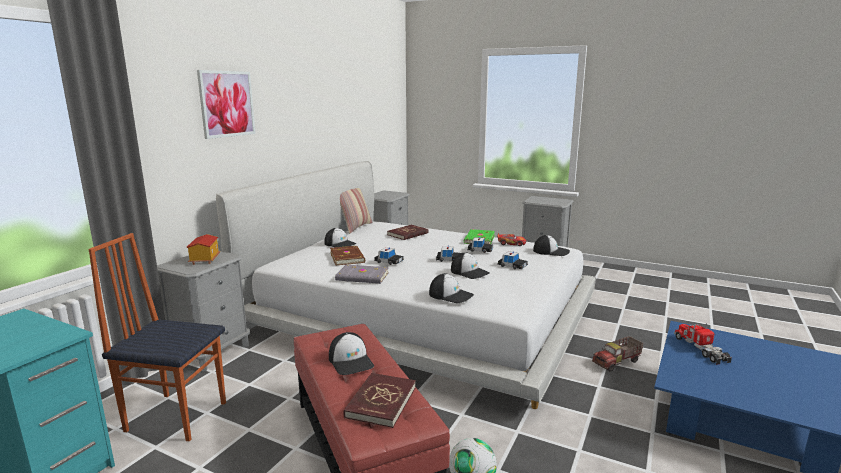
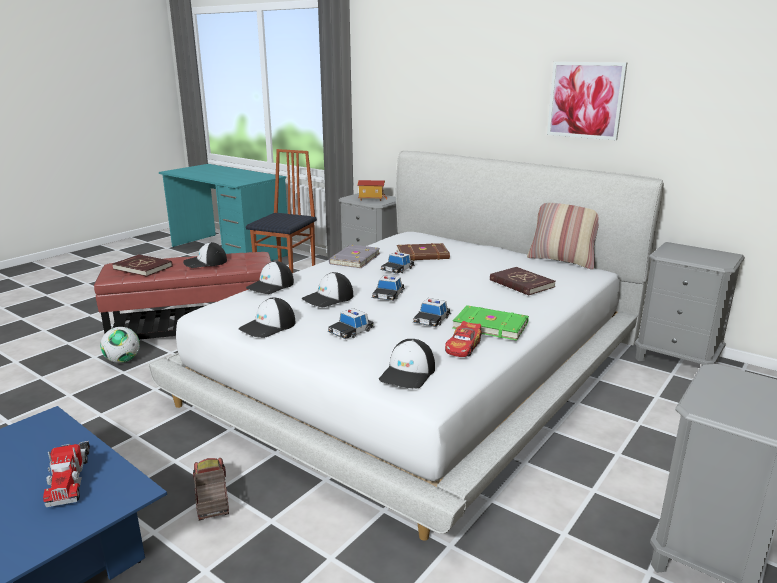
camera: 100 degrees right, 5 degrees up
picture [197,70,256,139] -> picture moved to [547,62,627,140]
cap [325,228,357,247] -> cap moved to [239,298,295,338]
toy truck [674,323,732,365] -> toy truck turned 75 degrees clockwise [43,441,90,507]

